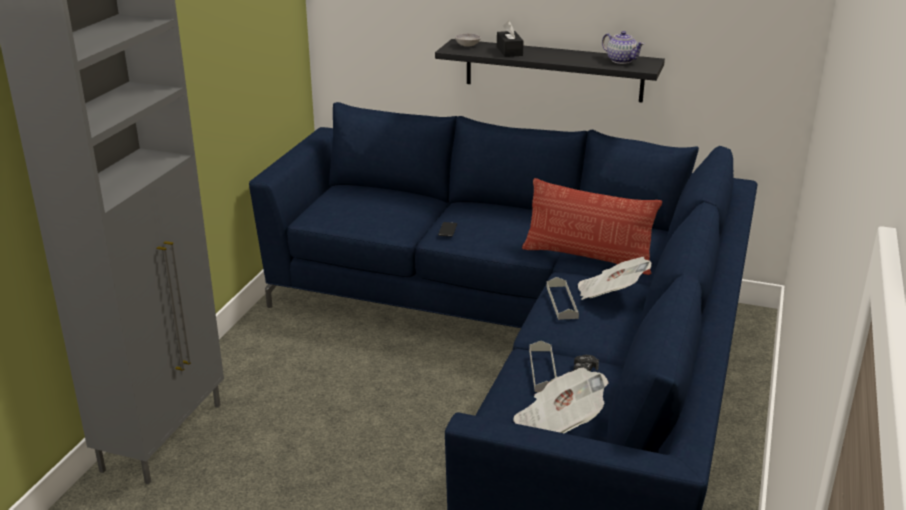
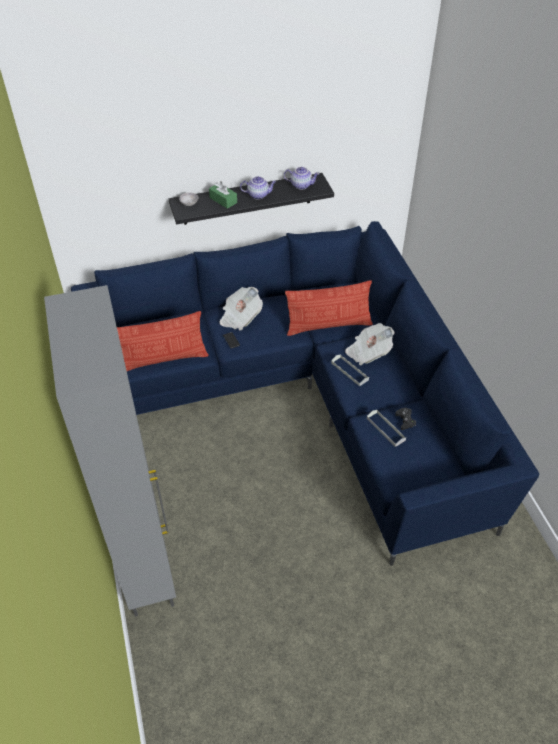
camera: 35 degrees left, 20 degrees up
black tissue box [497,21,524,57] -> green tissue box [209,181,237,209]
newspaper [513,368,609,433] -> newspaper moved to [219,287,263,330]
none -> pillow [117,311,209,371]
none -> teapot [240,176,276,199]

